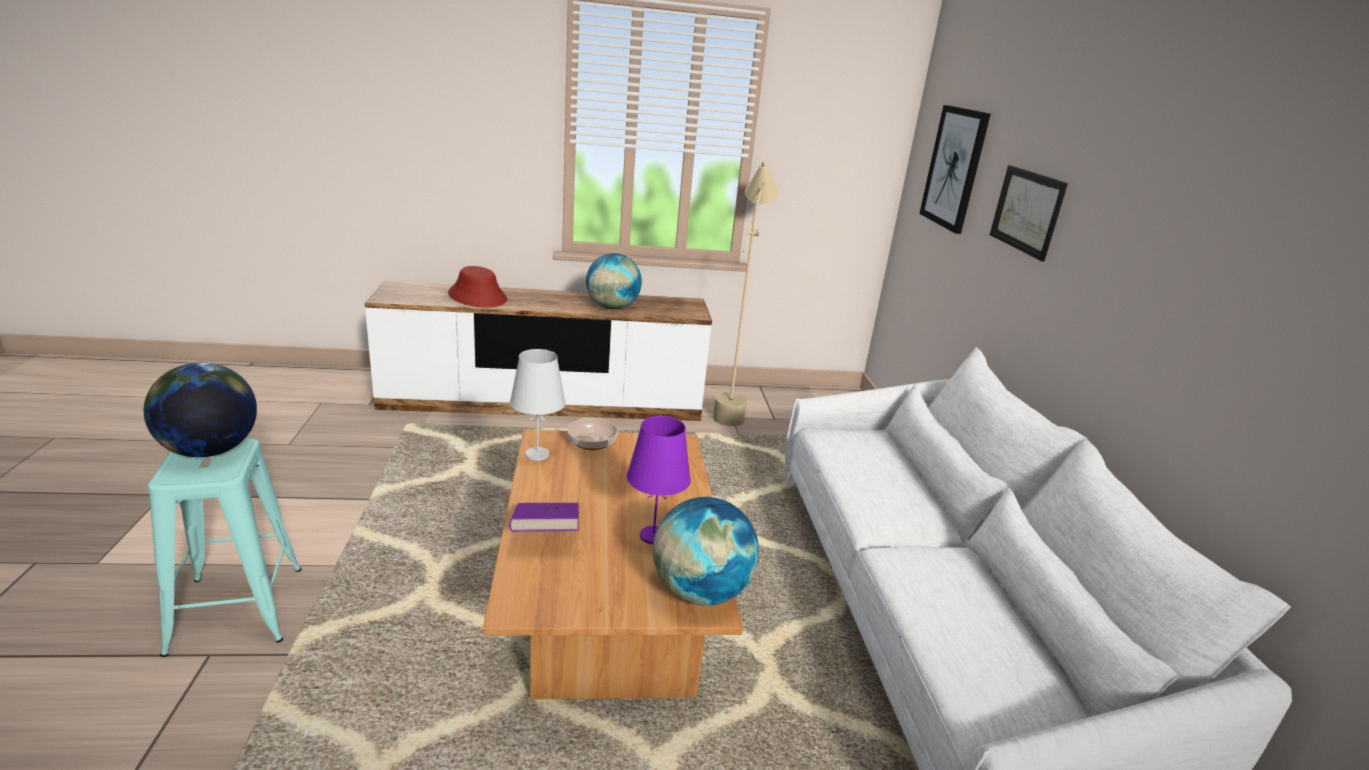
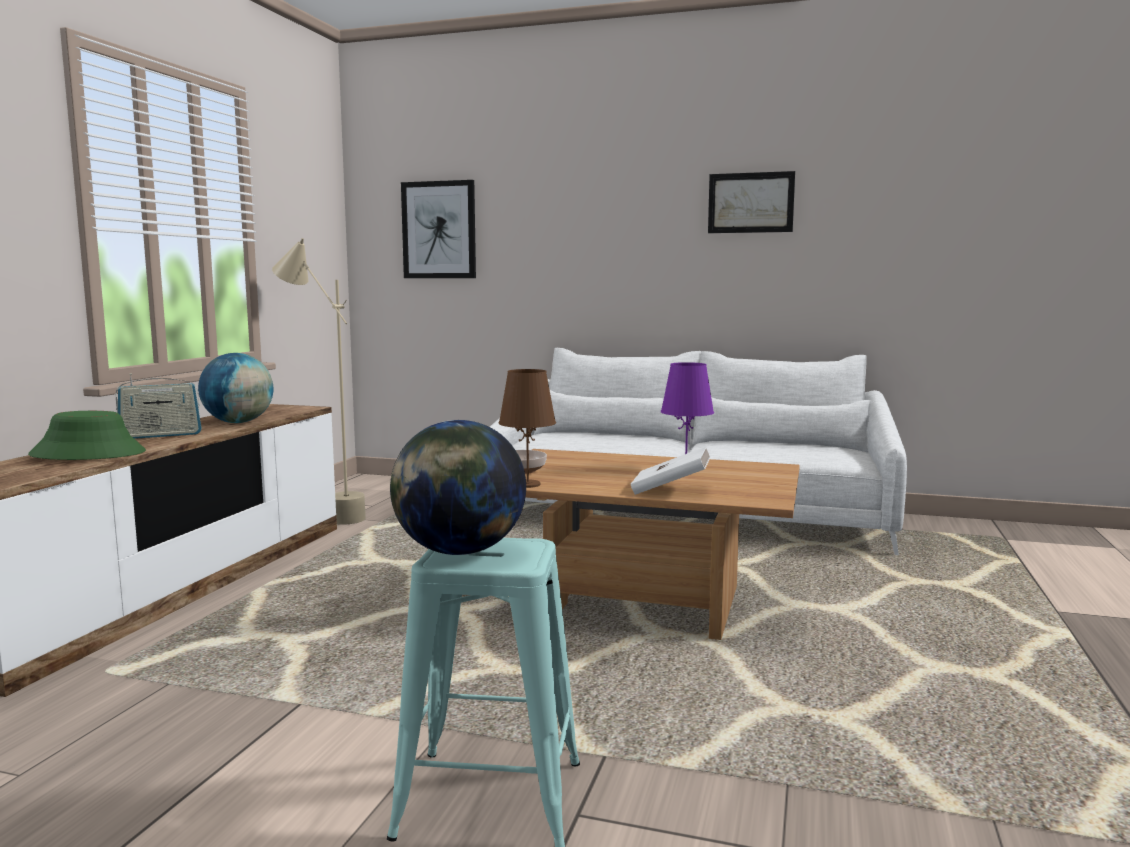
camera: 65 degrees left, 15 degrees down
red hat [448,266,507,308] -> green hat [28,411,146,460]
purple book [509,503,579,532] -> white book [631,446,711,495]
white table lamp [510,349,566,461] -> brown table lamp [499,369,556,488]
globe [653,497,759,606] -> none
picture [990,165,1068,262] -> picture moved to [708,171,795,233]
none -> radio [115,373,202,439]

